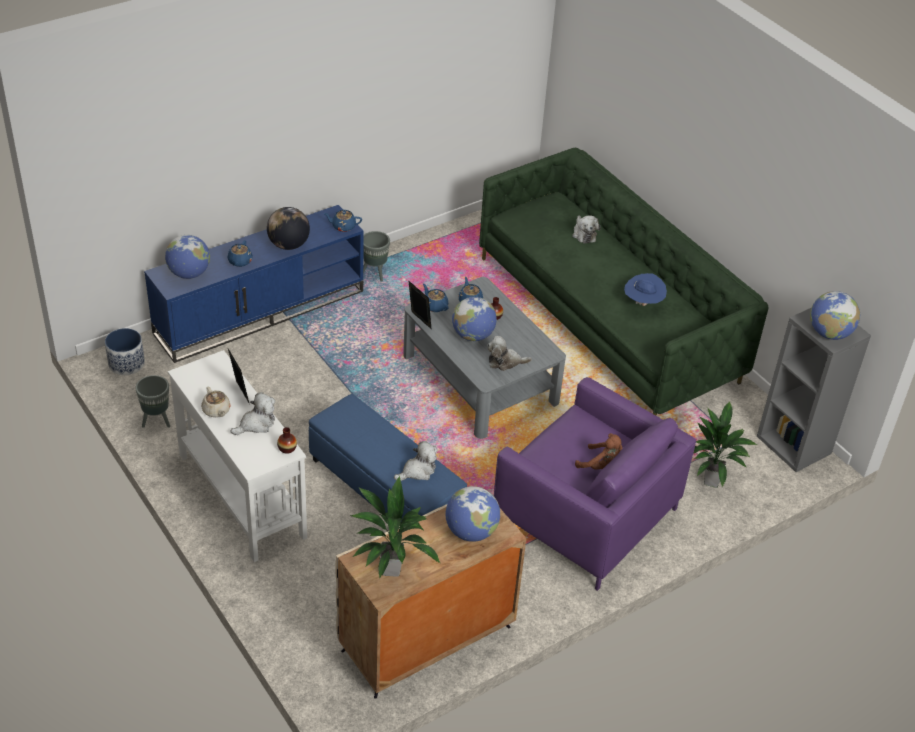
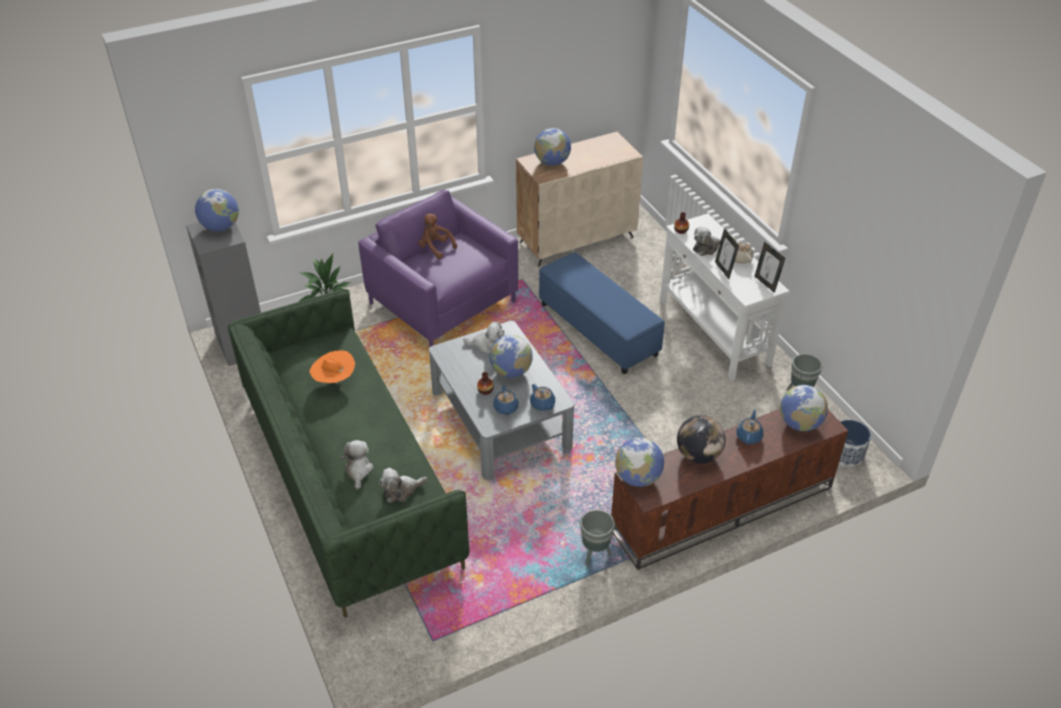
camera: 170 degrees left, 0 degrees up
blue tv stand [144,205,364,363] -> brown tv stand [611,409,849,570]
blue teapot [323,210,362,232] -> globe [615,438,664,487]
potted plant [350,475,440,578] -> none
plush toy [394,441,438,481] -> plush toy moved to [379,468,427,503]
picture frame [408,280,431,329] -> picture frame moved to [755,242,785,293]
blue hat [624,273,667,306] -> orange hat [309,350,355,383]

